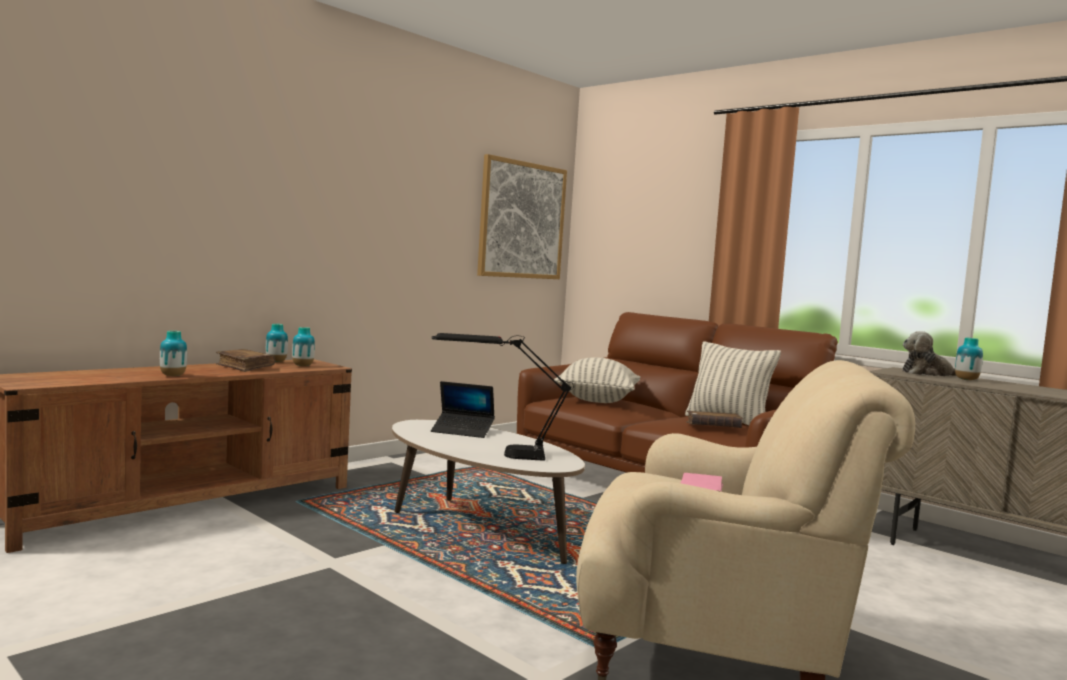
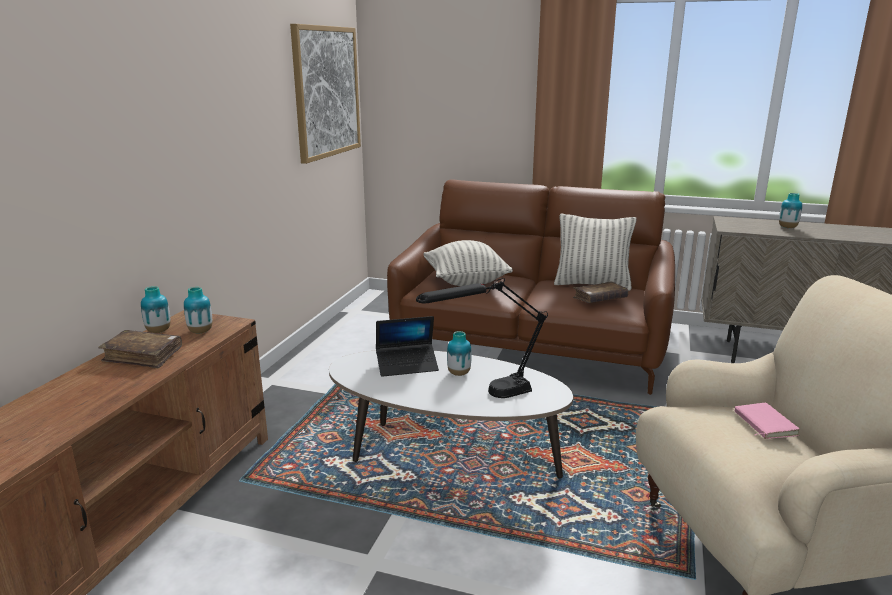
camera: 25 degrees left, 15 degrees up
vase [160,331,187,376] -> vase moved to [447,331,472,376]
plush toy [902,331,956,376] -> none

